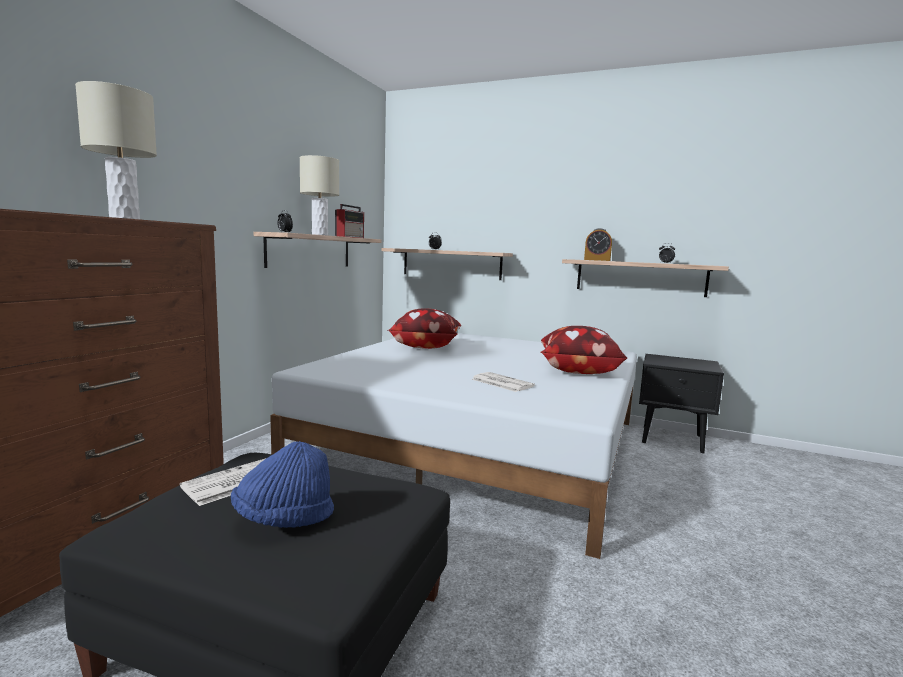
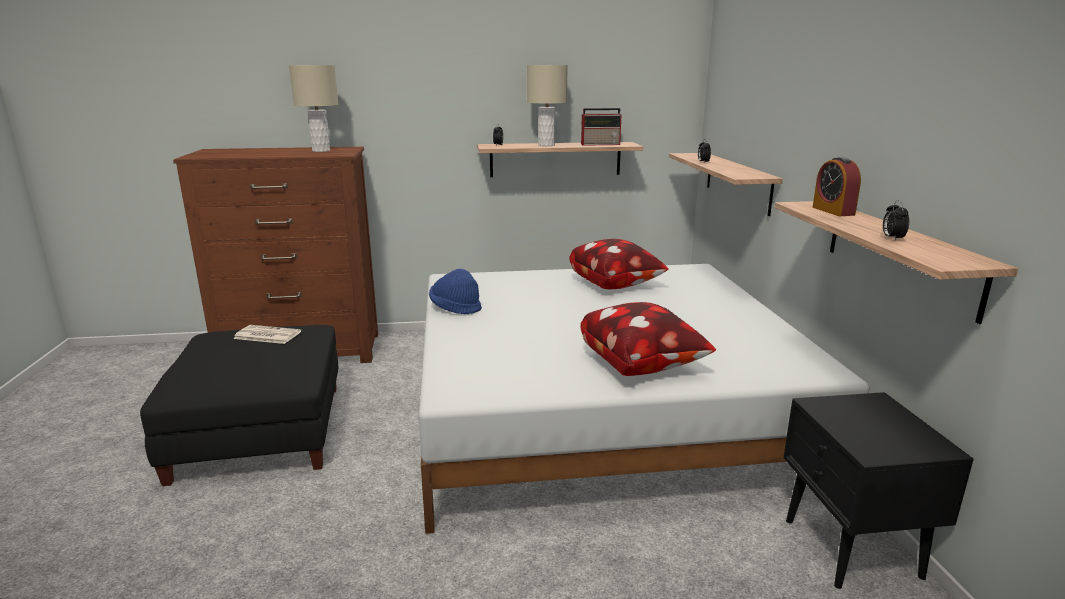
camera: 60 degrees right, 10 degrees up
blue hat [231,441,334,528] -> blue hat moved to [429,269,482,314]
newspaper [472,372,535,392] -> none

